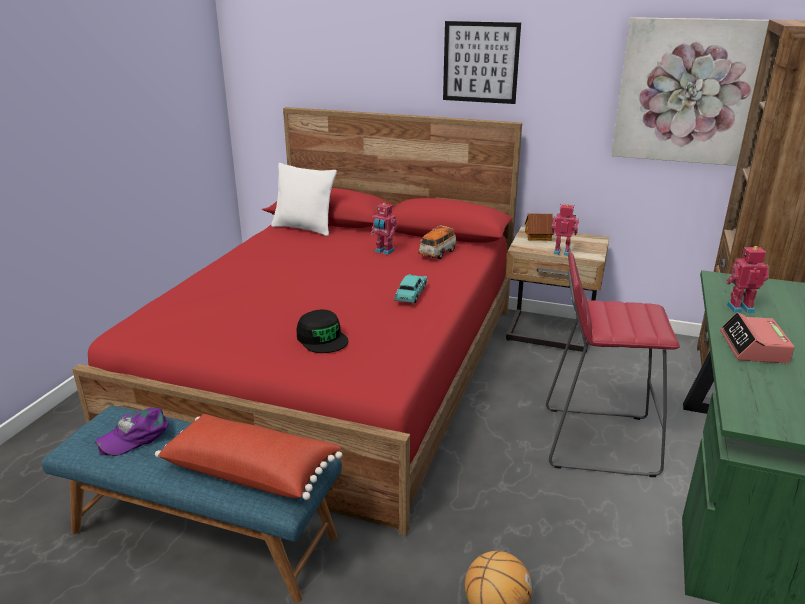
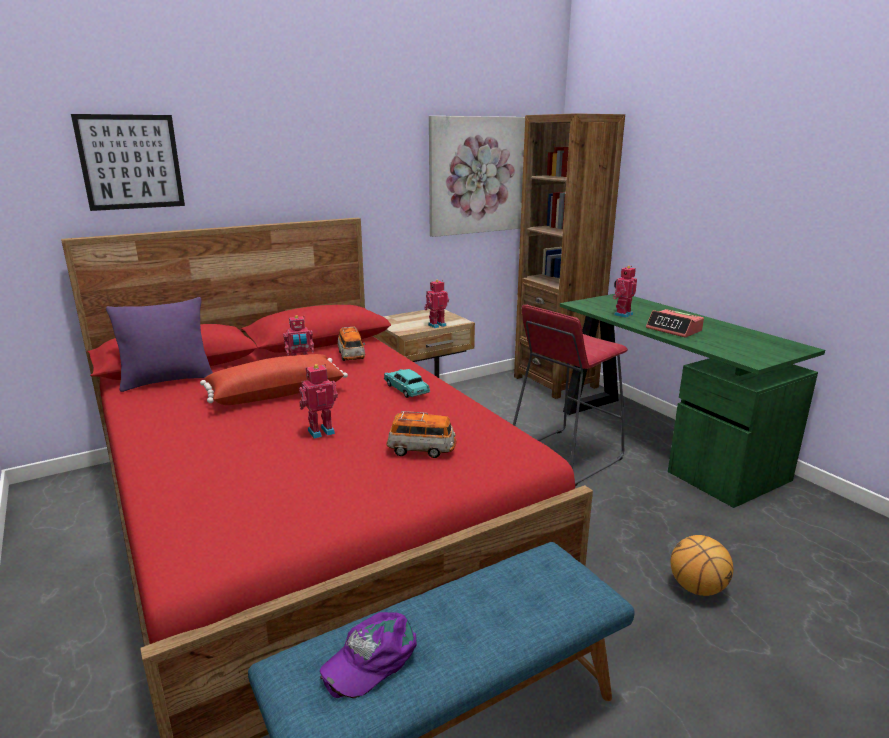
camera: 50 degrees left, 5 degrees down
purple cap [95,408,169,456] -> purple cap turned 45 degrees clockwise [320,612,417,698]
red pillow [155,414,342,500] -> red pillow moved to [200,354,348,405]
white pillow [271,163,337,236] -> purple pillow [106,297,213,392]
black cap [297,309,348,353] -> toy car [386,411,456,458]
picture [443,21,521,104] -> picture moved to [71,114,185,211]
toy house [525,213,553,241] -> none
none -> toy robot [299,364,338,439]

